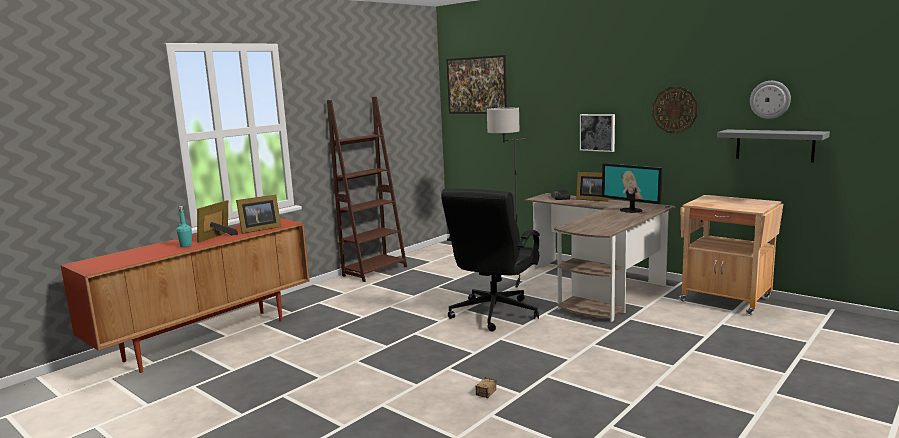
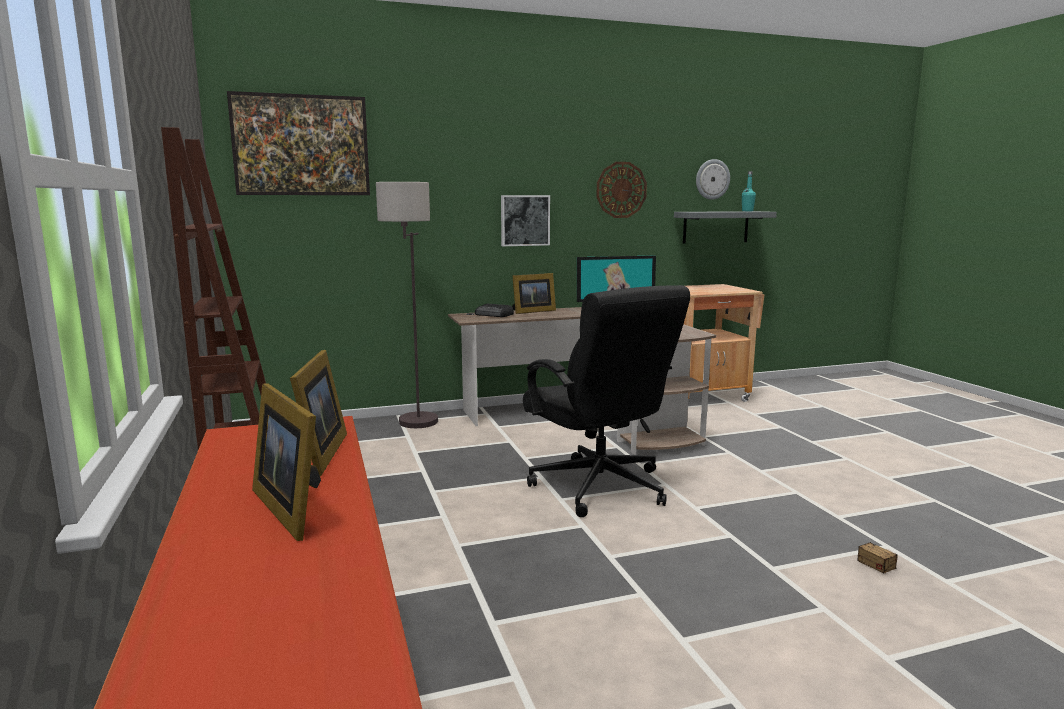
camera: 60 degrees left, 0 degrees up
turquoise bottle [176,206,192,247] -> turquoise bottle moved to [742,171,756,211]

